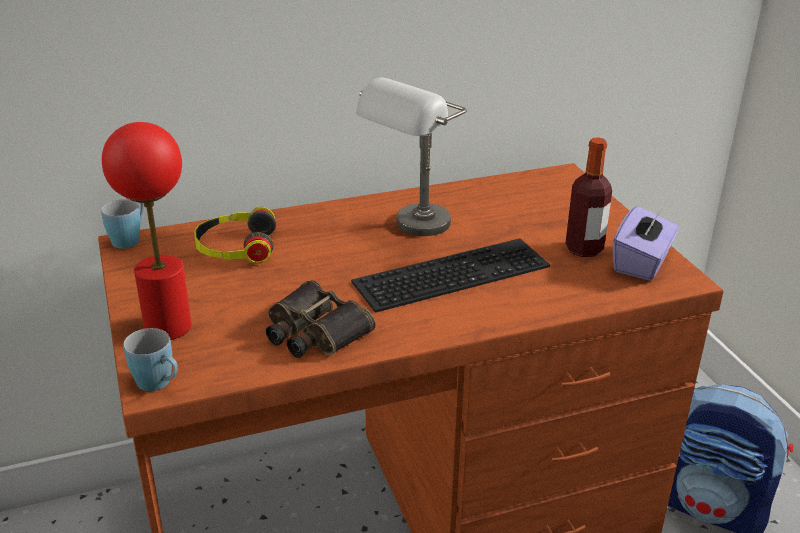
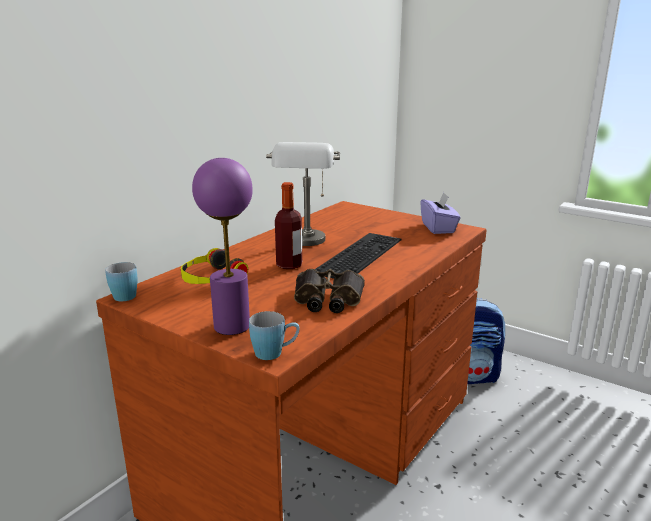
camera: 35 degrees left, 10 degrees down
red table lamp [102,122,191,340] -> purple table lamp [192,158,253,335]
bottle [565,138,612,257] -> bottle moved to [275,182,302,269]

